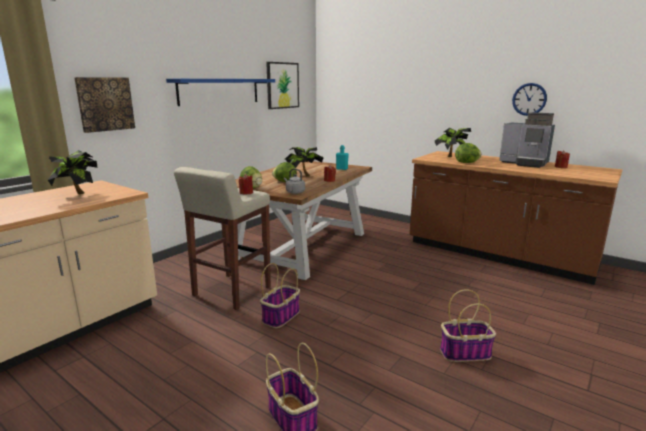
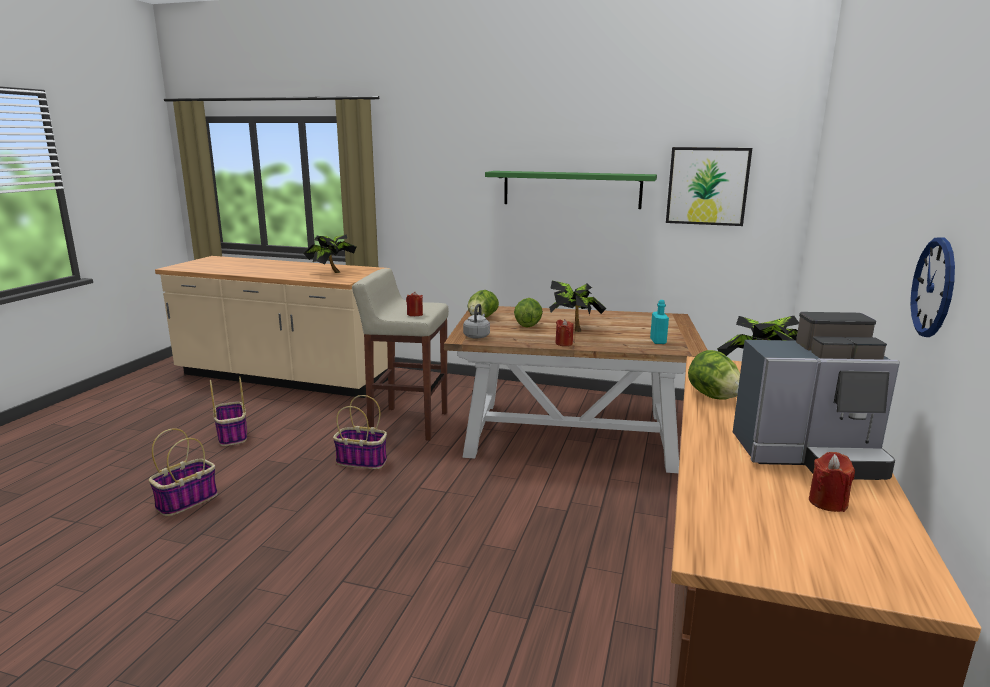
camera: 70 degrees right, 0 degrees up
picture [74,77,135,133] -> none
blue shelf [166,79,275,106] -> green shelf [485,171,657,209]
basket [440,289,496,362] -> basket moved to [210,376,247,446]
coffee machine [499,112,555,168] -> coffee machine turned 105 degrees counterclockwise [733,312,900,480]

